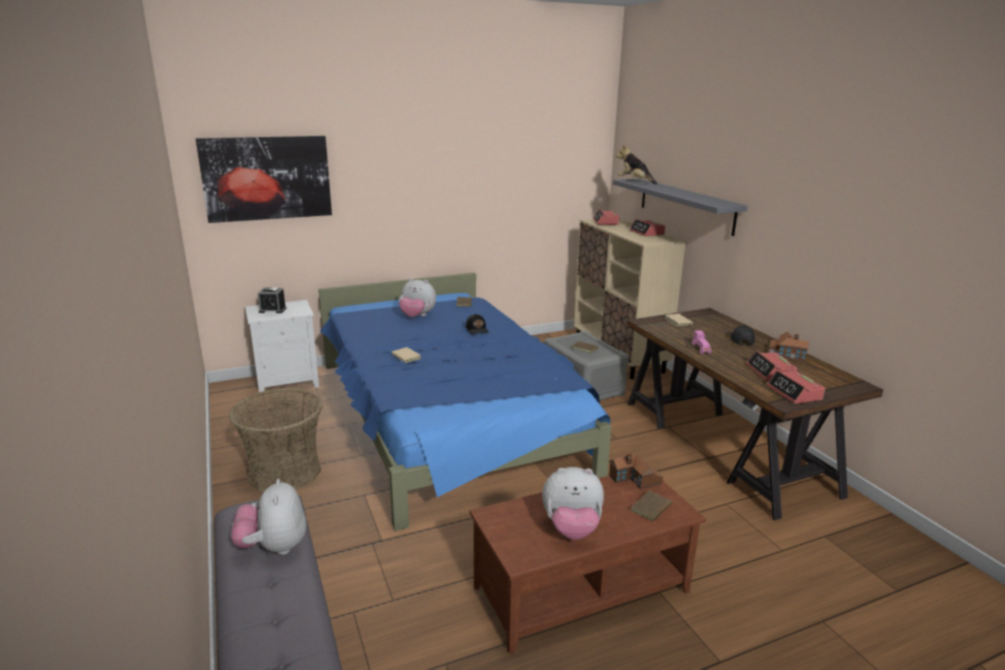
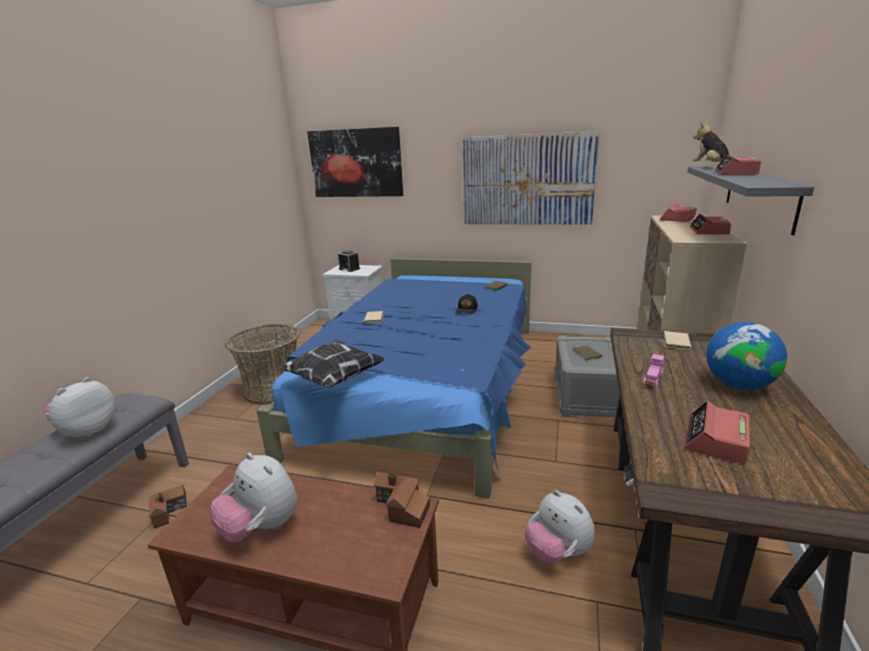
camera: 40 degrees right, 0 degrees up
plush toy [399,278,436,317] -> plush toy moved to [525,490,595,564]
brown book [630,491,679,521] -> none
black cap [730,326,755,345] -> globe [706,322,787,390]
alarm clock [767,370,825,404] -> alarm clock moved to [715,155,762,175]
toy house [769,331,809,361] -> toy house moved to [149,485,187,529]
none -> pillow [278,339,385,389]
none -> picture [462,131,599,225]

